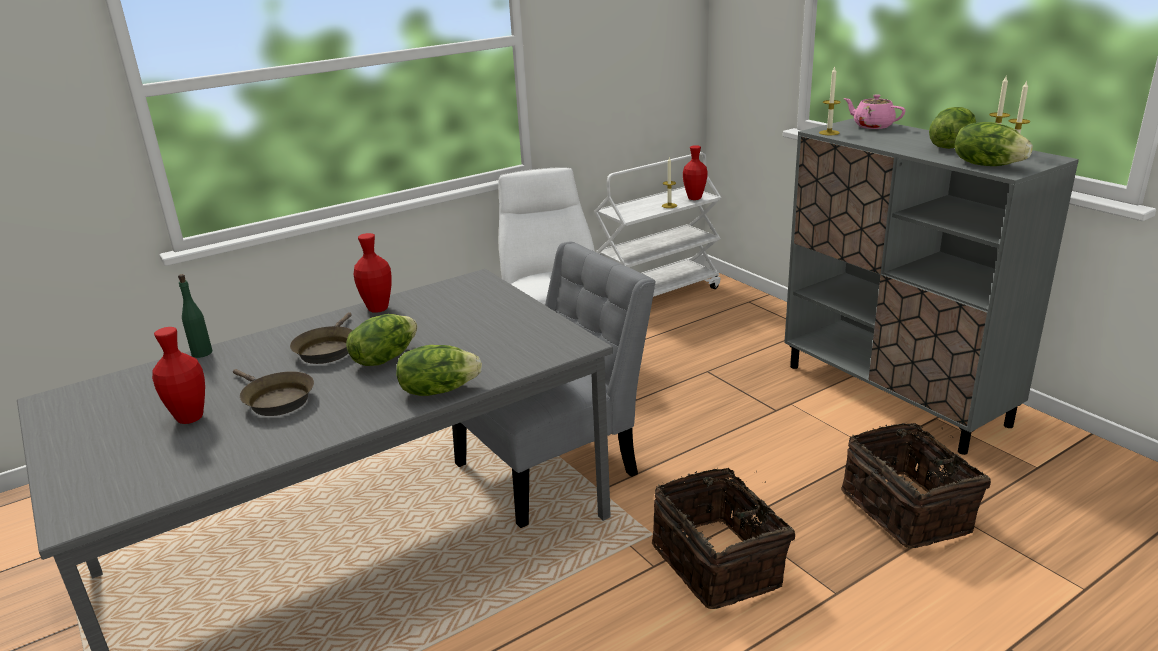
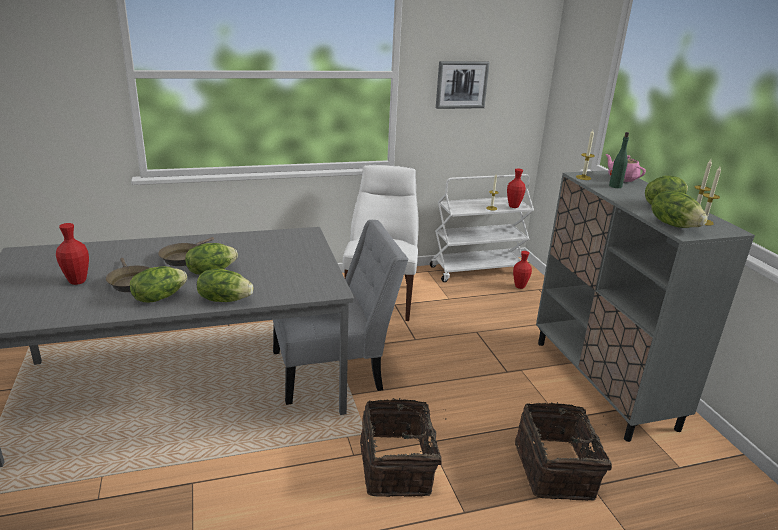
camera: 15 degrees right, 0 degrees up
green bottle [178,274,212,358] -> green bottle moved to [609,132,629,188]
red vase [354,233,392,313] -> red vase moved to [513,251,532,289]
none -> lettuce [130,266,187,302]
none -> picture [436,61,490,109]

